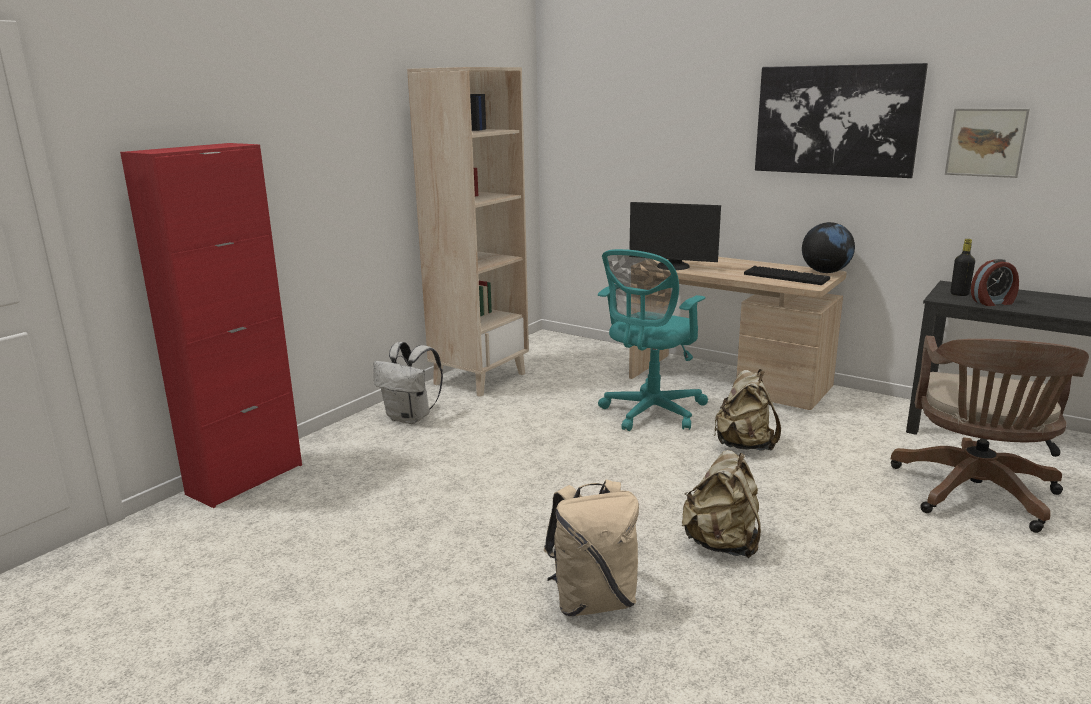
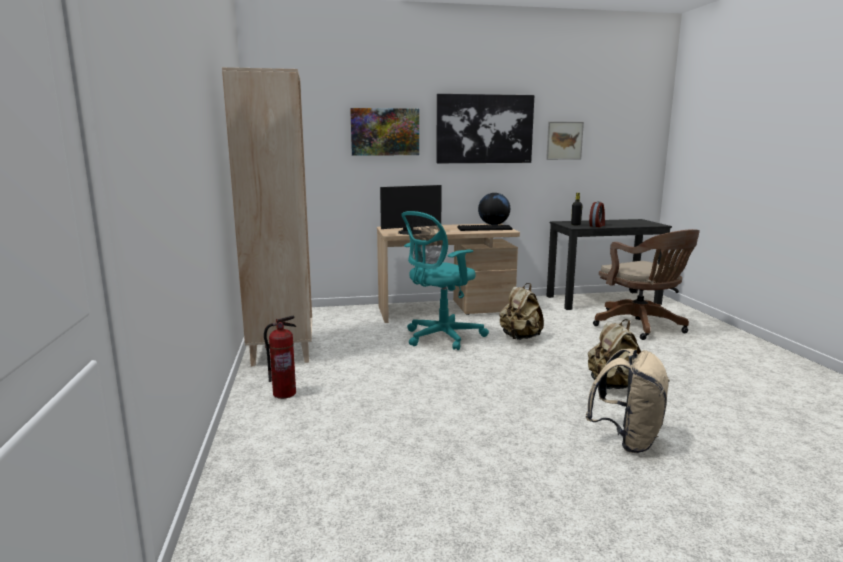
camera: 45 degrees left, 5 degrees down
red cabinet [120,143,302,508] -> none
white backpack [374,342,443,424] -> fire extinguisher [264,315,296,399]
turquoise office chair [598,249,708,431] -> turquoise office chair turned 60 degrees clockwise [401,211,489,350]
none -> picture [350,108,419,156]

